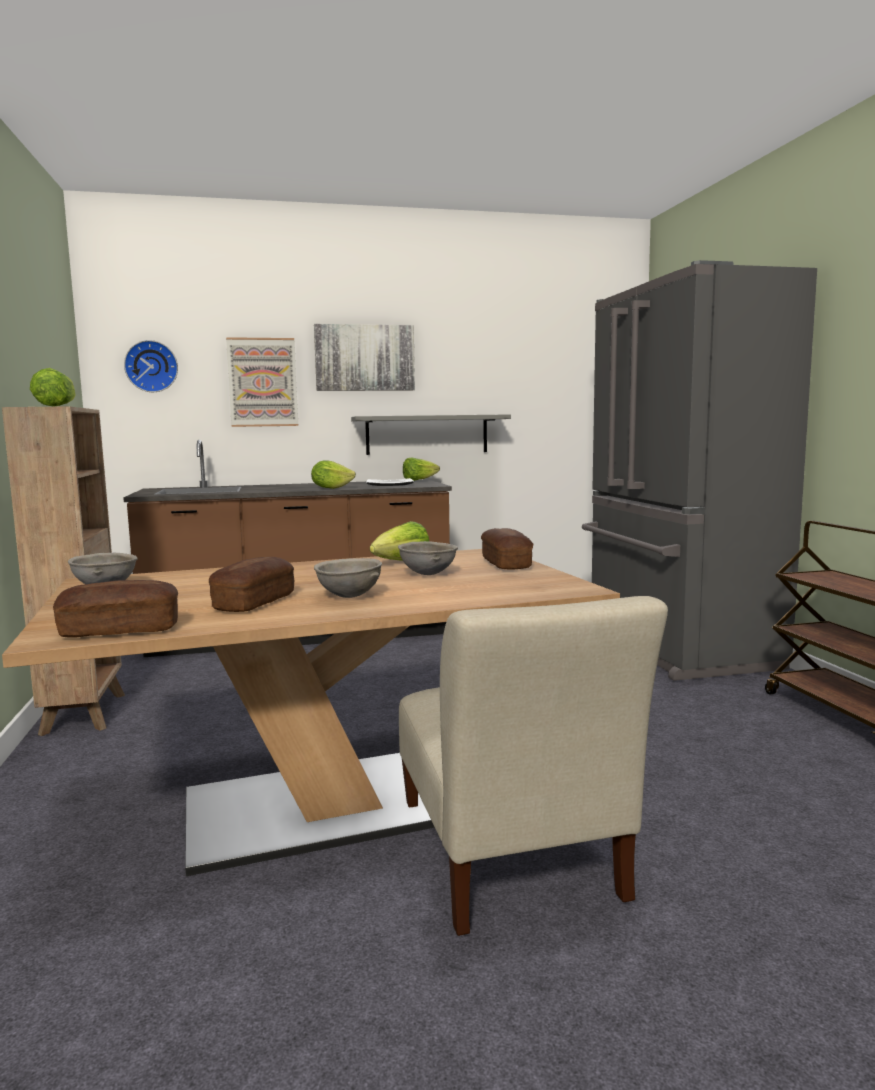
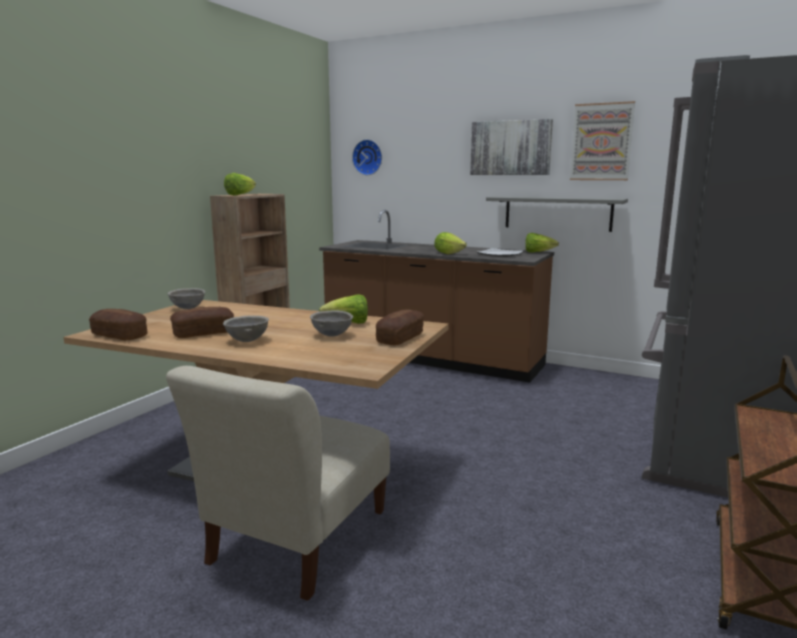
camera: 40 degrees right, 5 degrees up
picture [226,337,298,427] -> picture moved to [570,101,635,180]

